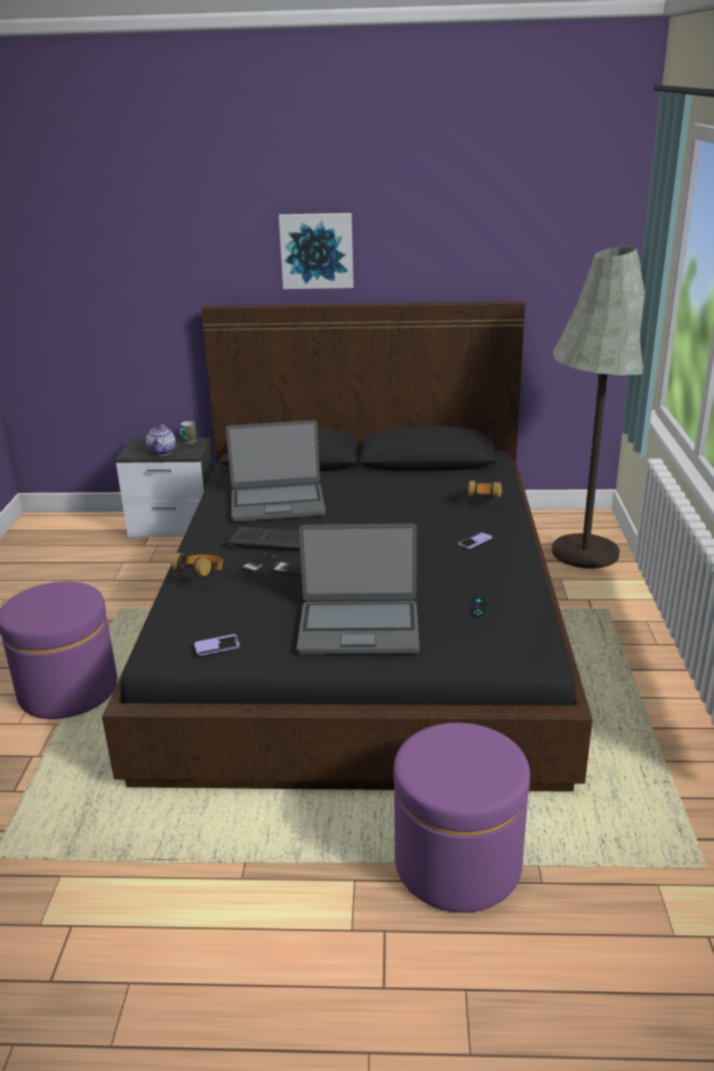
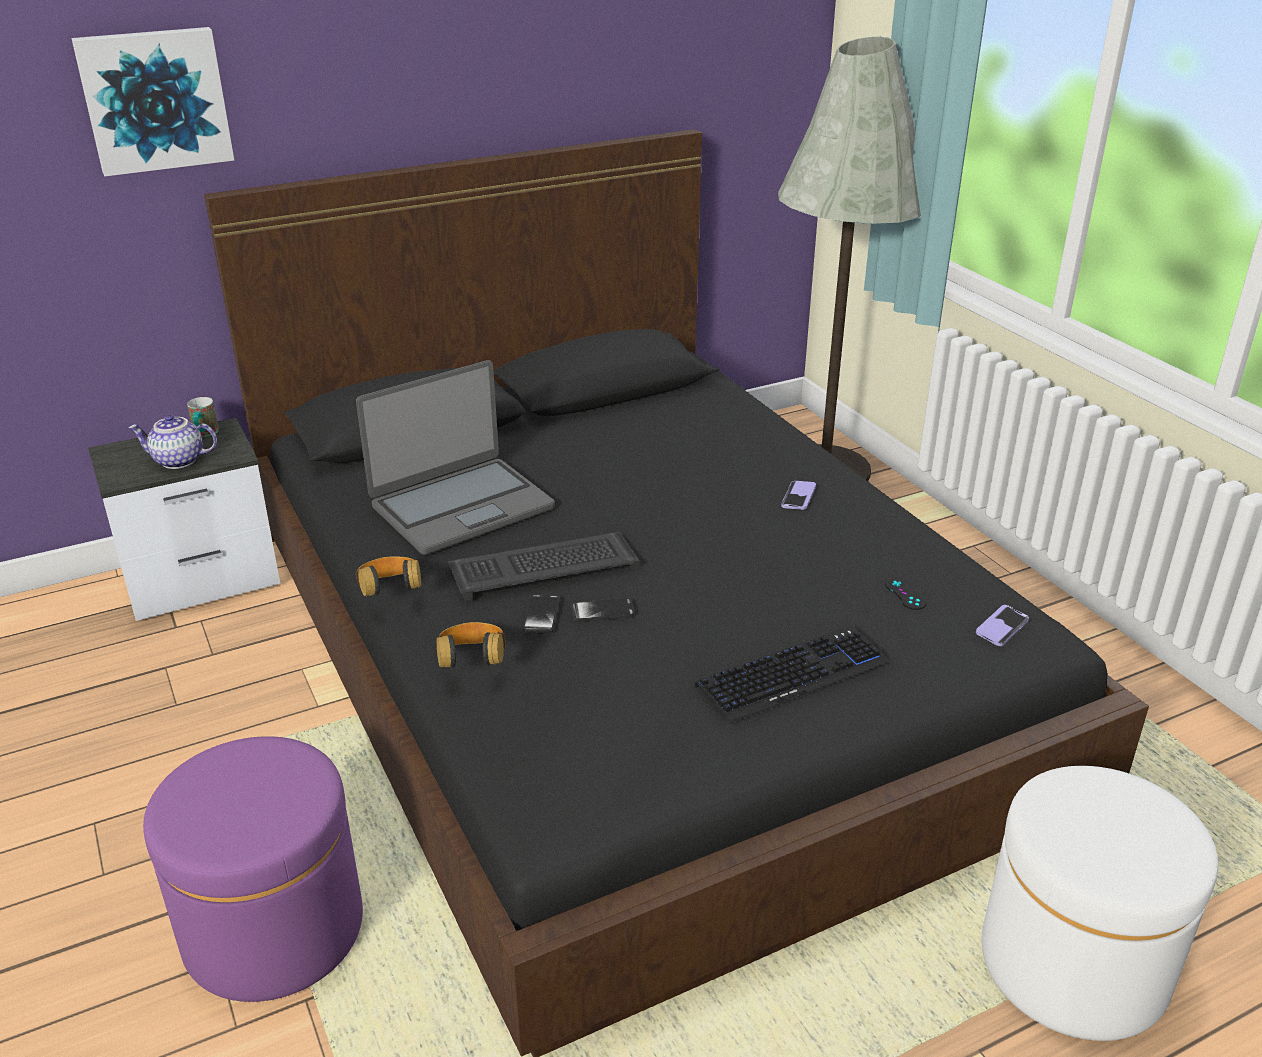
camera: 30 degrees left, 5 degrees up
teapot [146,424,176,456] -> teapot turned 120 degrees clockwise [128,414,217,469]
phone [194,634,240,656] -> phone moved to [976,605,1029,646]
picture [279,213,354,289] -> picture moved to [71,27,234,176]
laptop [297,524,420,655] -> keyboard [695,626,889,724]
purple ottoman [393,723,530,913] -> white ottoman [982,766,1218,1041]
headphones [468,480,503,498] -> headphones moved to [356,556,421,597]

